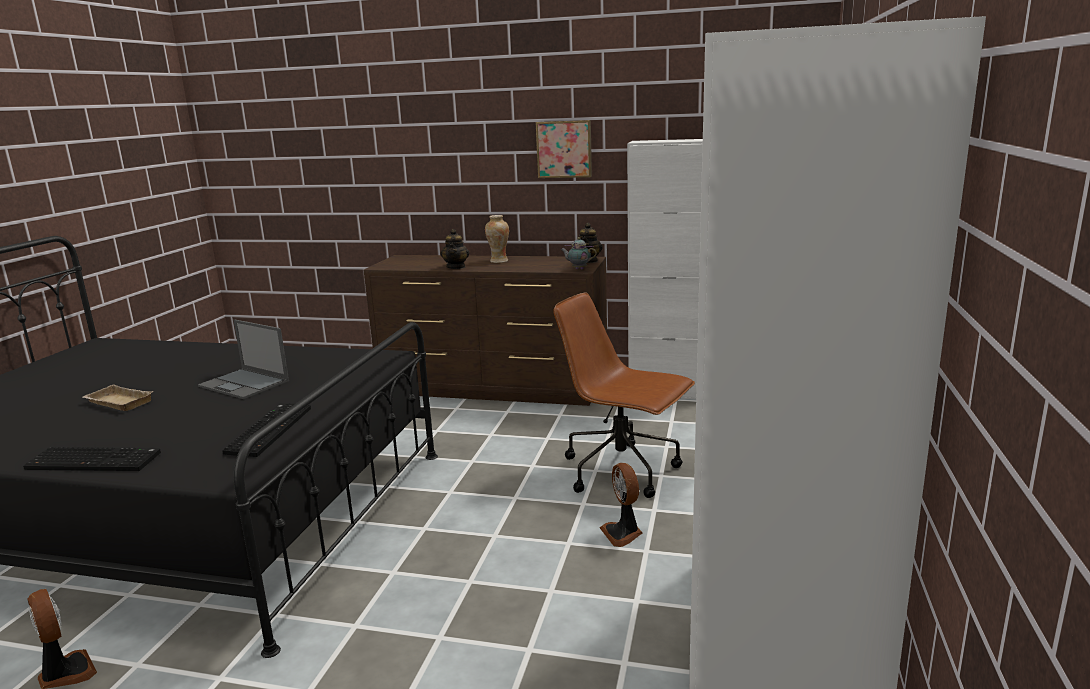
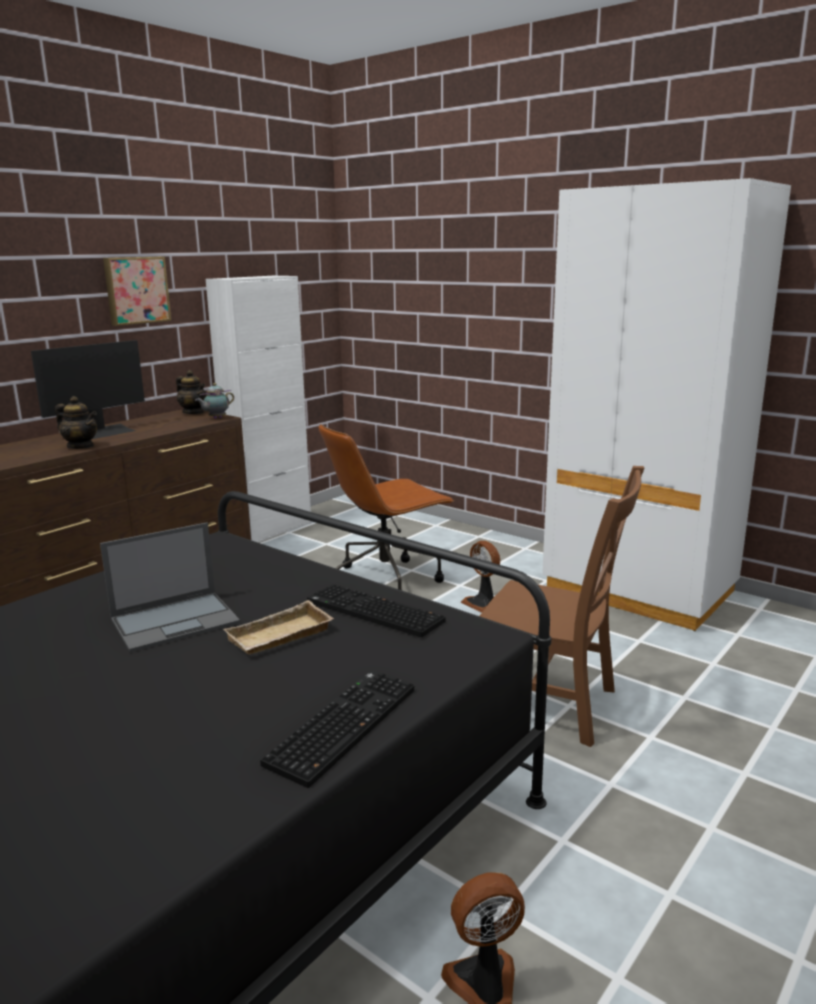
camera: 65 degrees left, 0 degrees up
beige tray [82,384,154,411] -> beige tray moved to [223,600,334,655]
vase [485,215,509,263] -> monitor [31,340,145,439]
fan [600,463,643,547] -> fan turned 45 degrees clockwise [461,541,500,613]
none -> brown chair [480,466,644,747]

